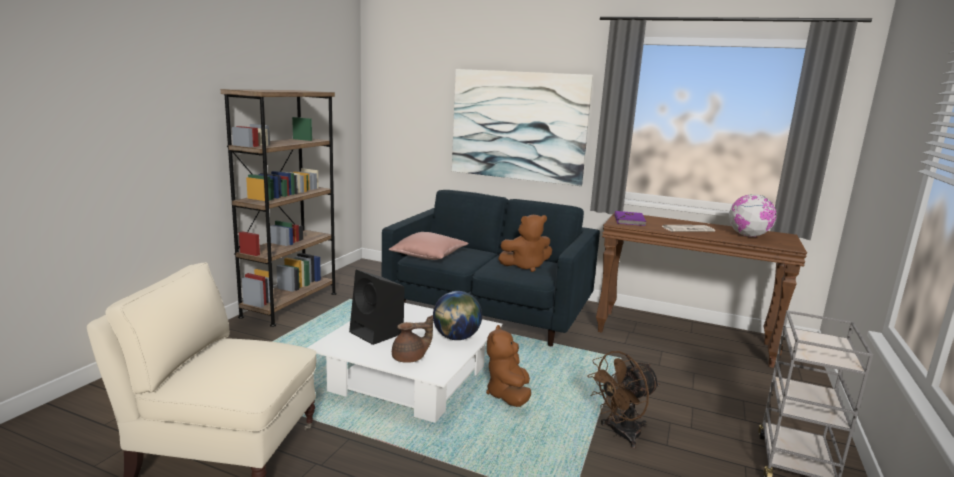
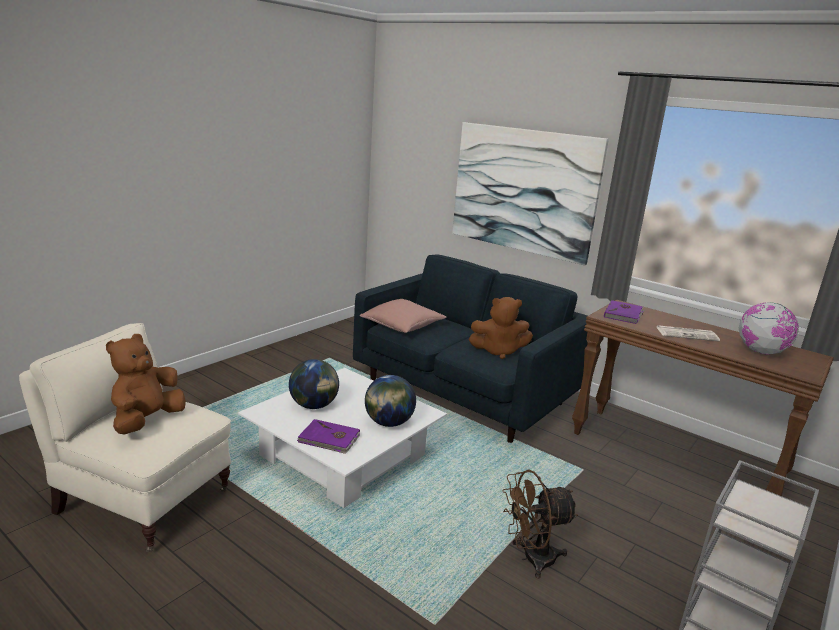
camera: 15 degrees right, 5 degrees up
brown bookcase [221,89,337,327] -> none
black speaker [349,270,404,345] -> globe [289,359,339,409]
brown teapot [392,315,433,363] -> purple book [297,419,360,454]
brown plush toy [486,325,531,407] -> brown plush toy moved to [106,334,186,435]

